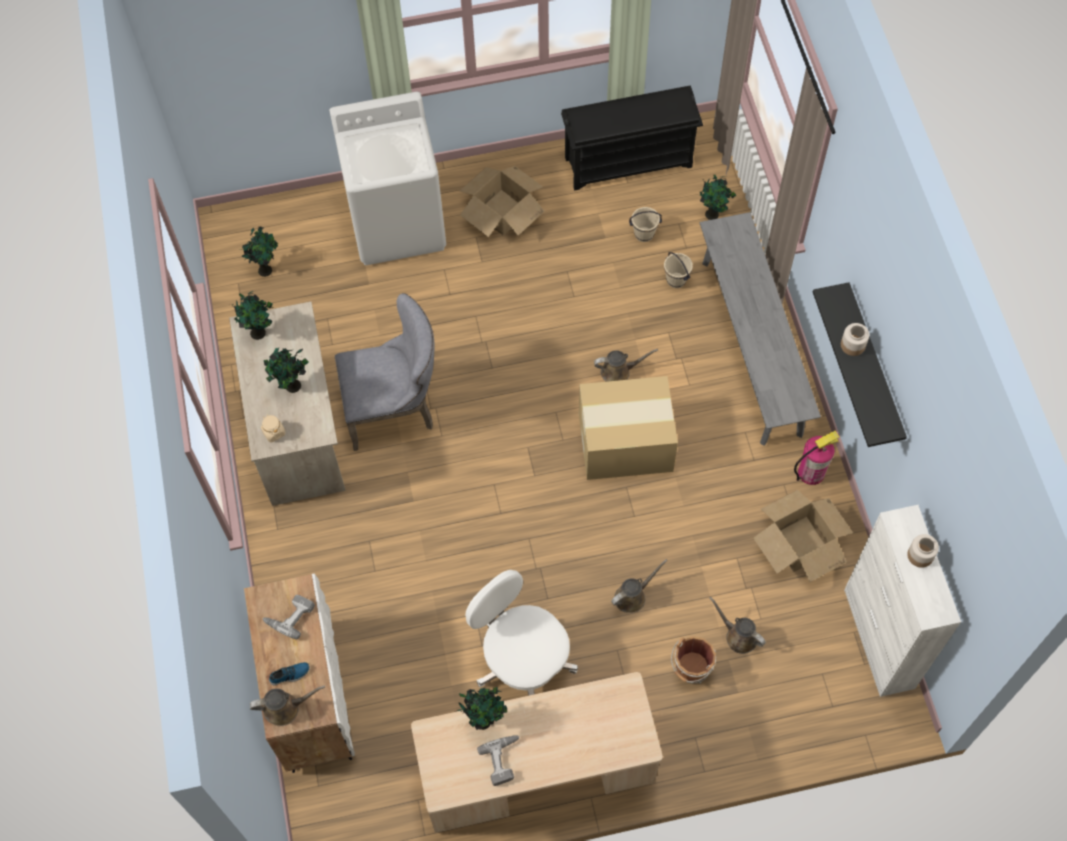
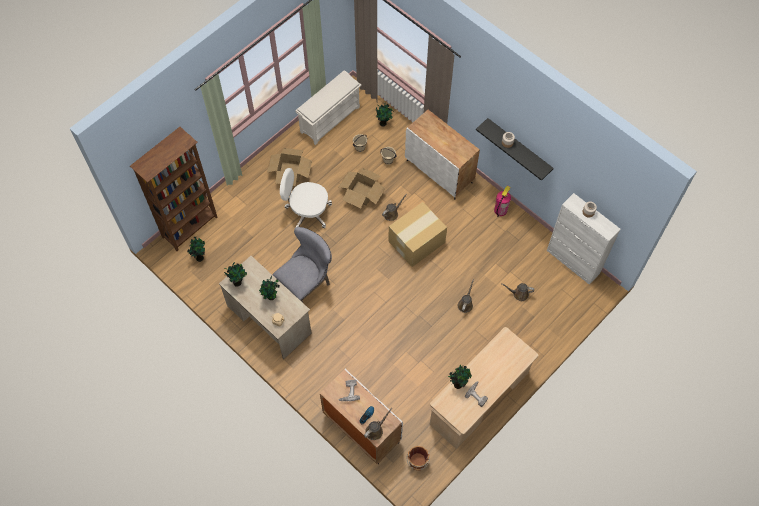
camera: 35 degrees left, 0 degrees up
white washing machine [329,92,446,265] -> none
white office chair [465,570,578,696] -> white office chair moved to [280,168,332,229]
black shoe rack [561,85,703,190] -> white shoe rack [296,70,362,145]
brown bucket [671,636,716,684] -> brown bucket moved to [406,446,430,471]
grey bench [700,212,821,446] -> white cabinet [405,110,480,199]
cardboard box [754,490,853,582] -> cardboard box moved to [339,168,385,208]
none -> brown bookcase [130,127,218,251]

